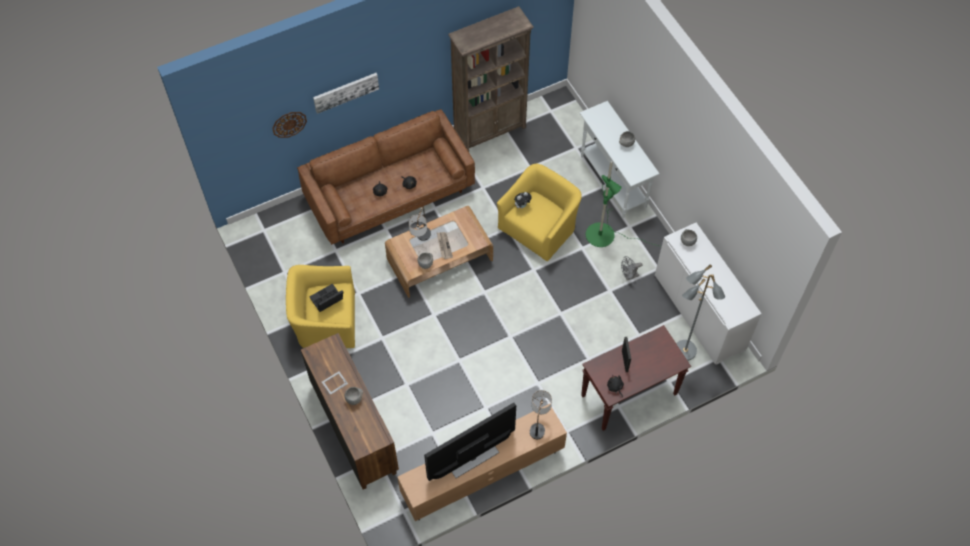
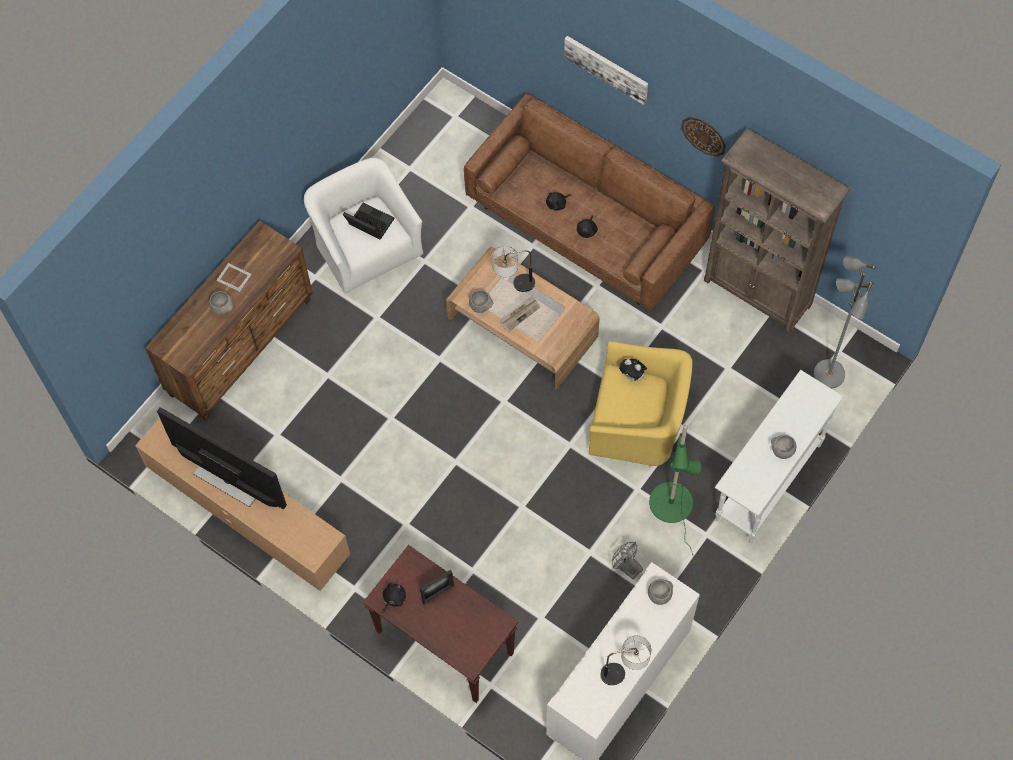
camera: 65 degrees right, 5 degrees up
wall clock [272,112,307,138] -> wall clock moved to [681,117,726,157]
yellow armchair [286,265,355,348] -> white armchair [304,158,423,293]
table lamp [530,390,552,439] -> table lamp moved to [600,635,652,685]
grey floor lamp [676,264,725,361] -> grey floor lamp moved to [814,256,876,388]

